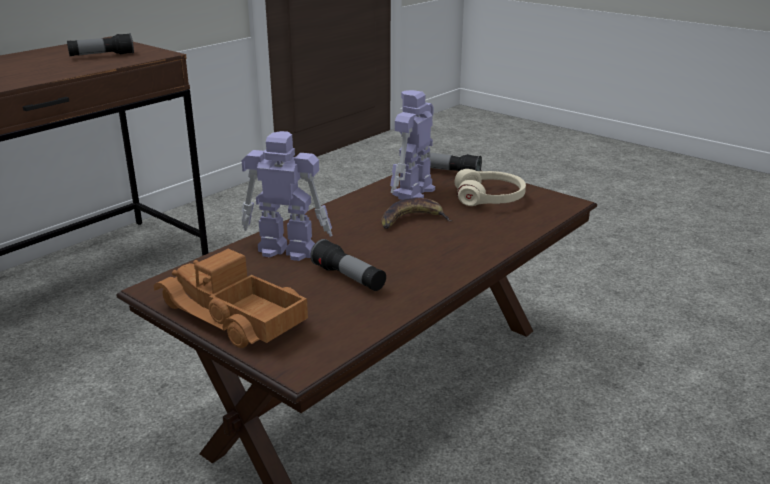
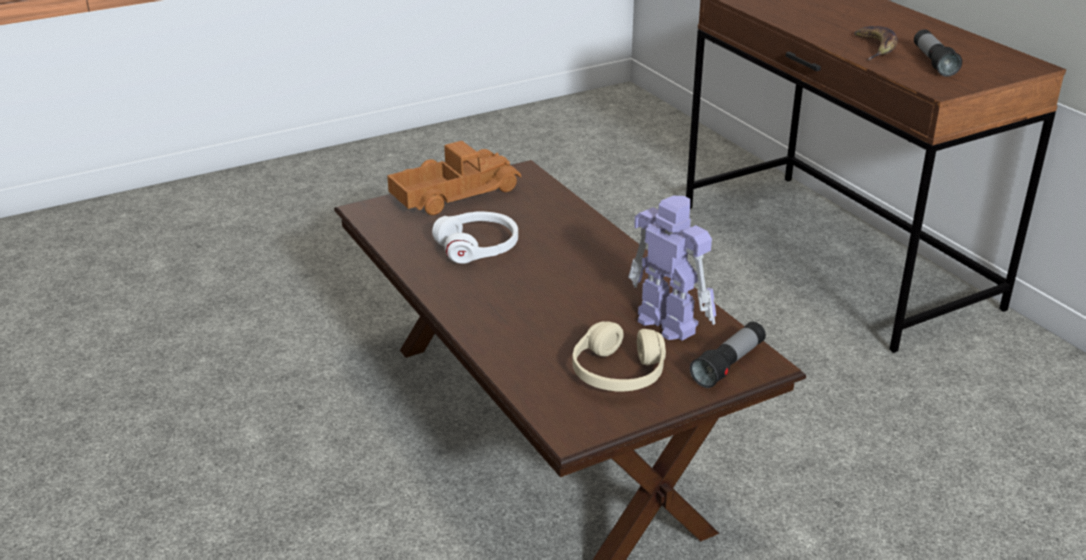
camera: 110 degrees right, 5 degrees up
toy robot [241,131,332,261] -> none
flashlight [310,239,386,291] -> white headphones [432,211,518,264]
banana [381,198,453,229] -> banana moved to [854,26,898,60]

